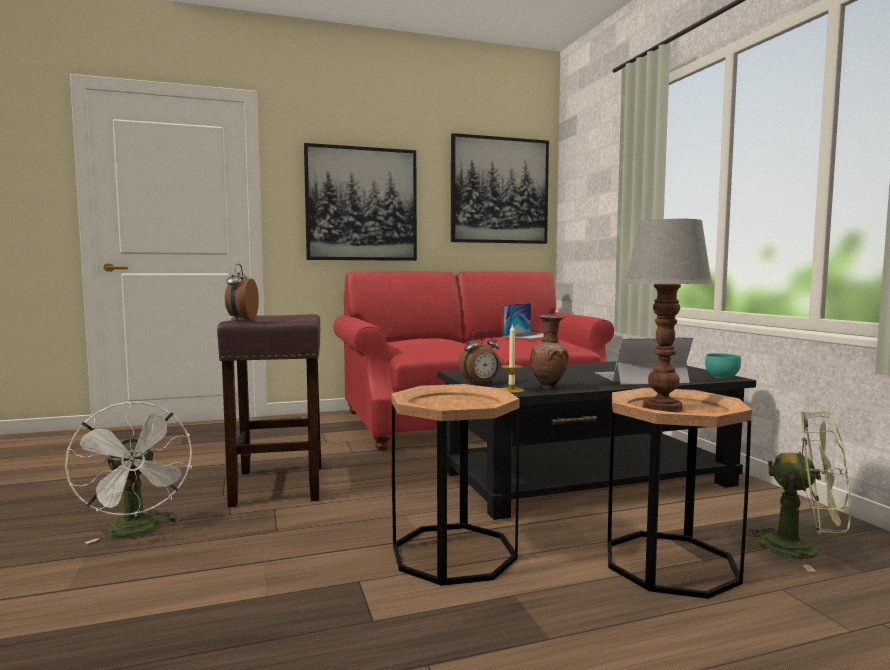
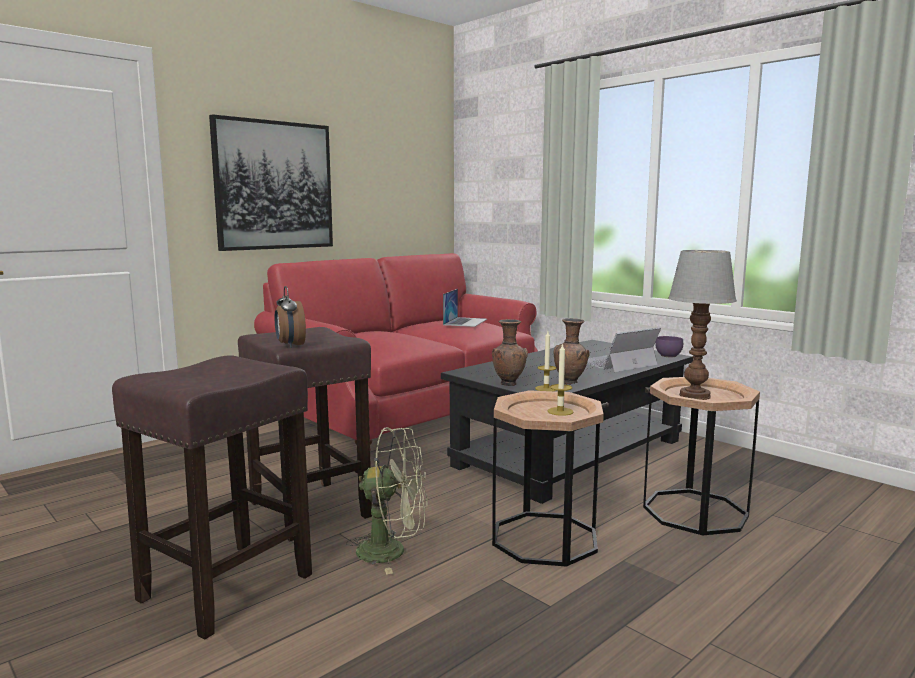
camera: 25 degrees left, 5 degrees up
white fan [65,401,192,544] -> brown stool [112,355,312,640]
picture [451,133,549,244] -> none
alarm clock [459,330,500,385] -> brown vase [492,319,528,386]
turquoise bowl [705,353,741,379] -> purple bowl [655,336,683,357]
green fan [746,411,851,571] -> green fan moved to [346,427,428,575]
none -> candle [547,343,574,416]

